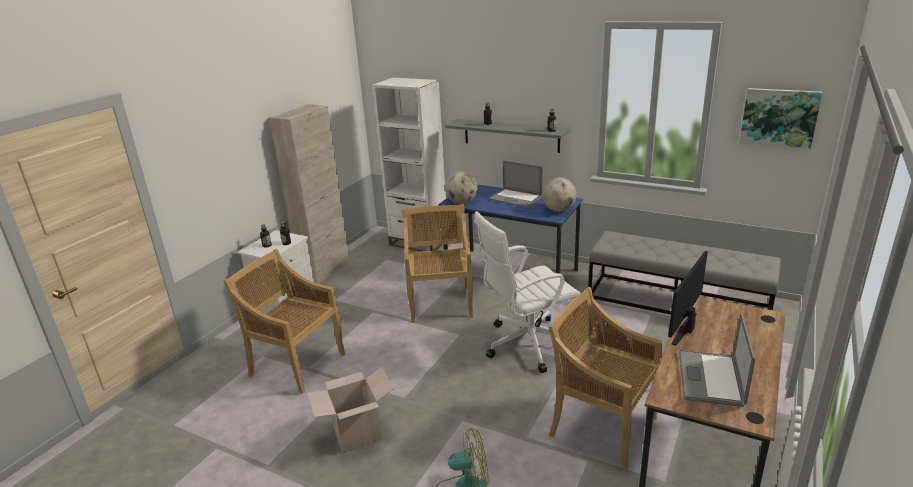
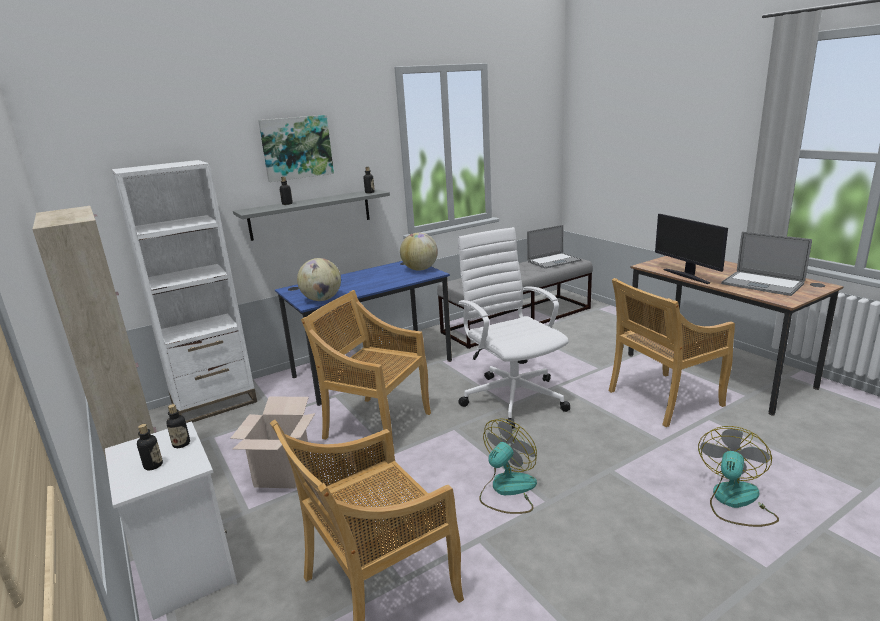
camera: 60 degrees left, 5 degrees down
cardboard box [307,367,394,453] -> cardboard box moved to [230,397,315,489]
white office chair [474,211,581,373] -> white office chair turned 150 degrees clockwise [458,227,570,429]
laptop [488,160,543,208] -> laptop moved to [527,225,582,269]
picture [739,88,822,149] -> picture moved to [258,115,334,182]
none -> fan [479,418,537,514]

